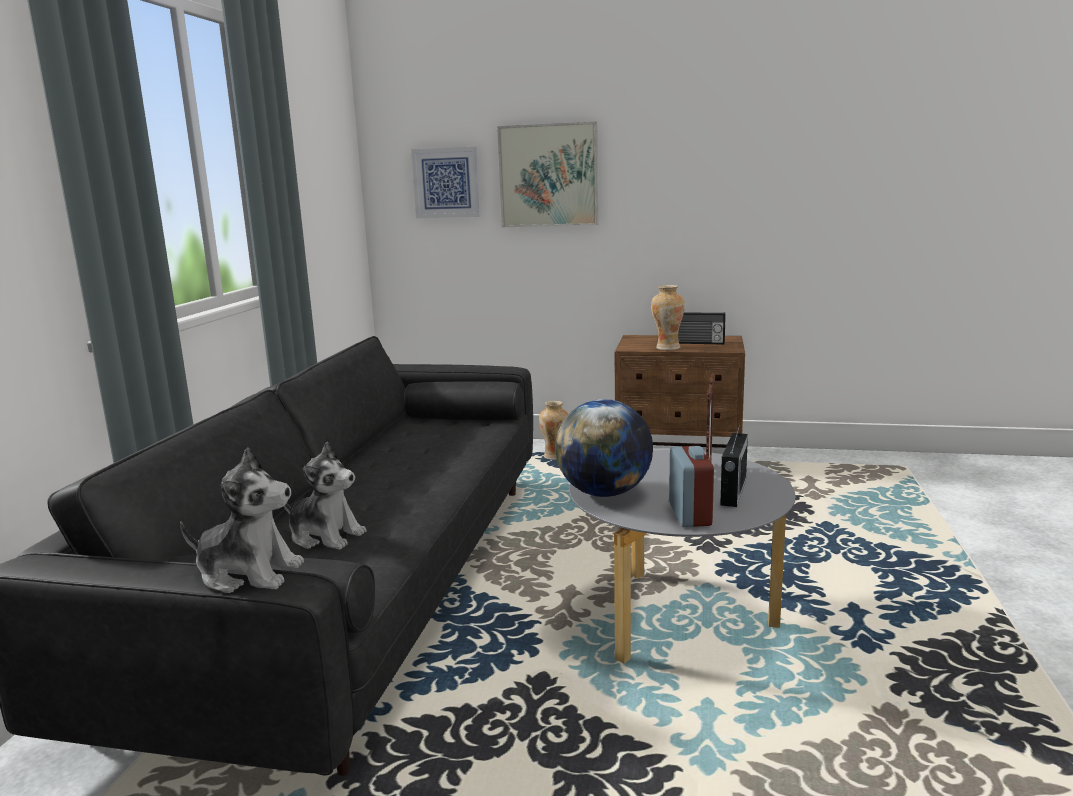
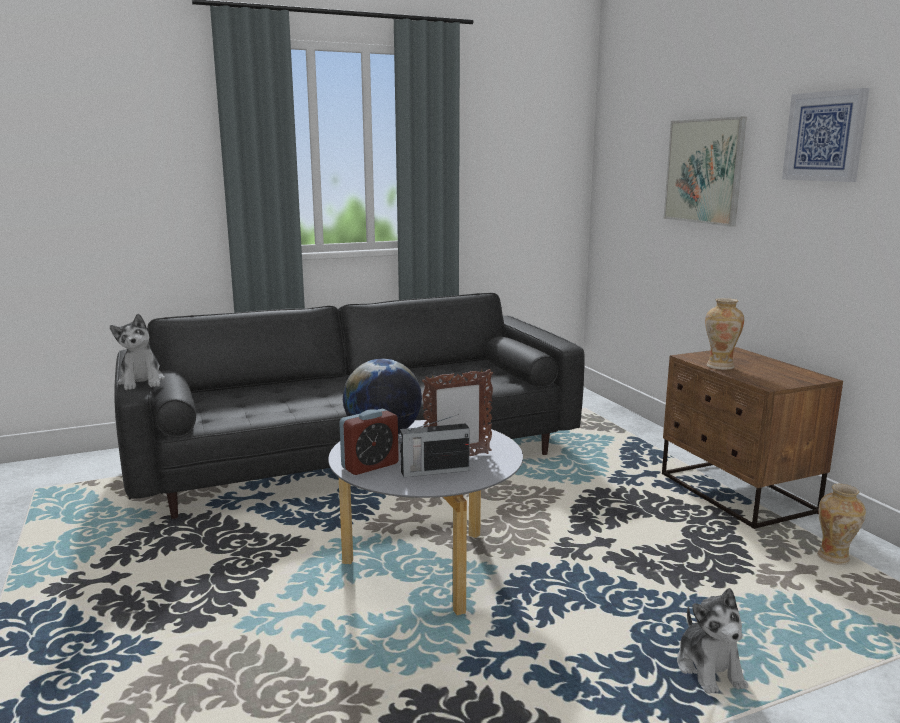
camera: 55 degrees right, 0 degrees up
plush toy [284,442,367,550] -> plush toy moved to [677,588,748,694]
picture [411,147,481,218] -> picture moved to [782,88,869,182]
vase [539,401,569,460] -> vase moved to [817,484,866,565]
radio [678,312,726,345] -> none

